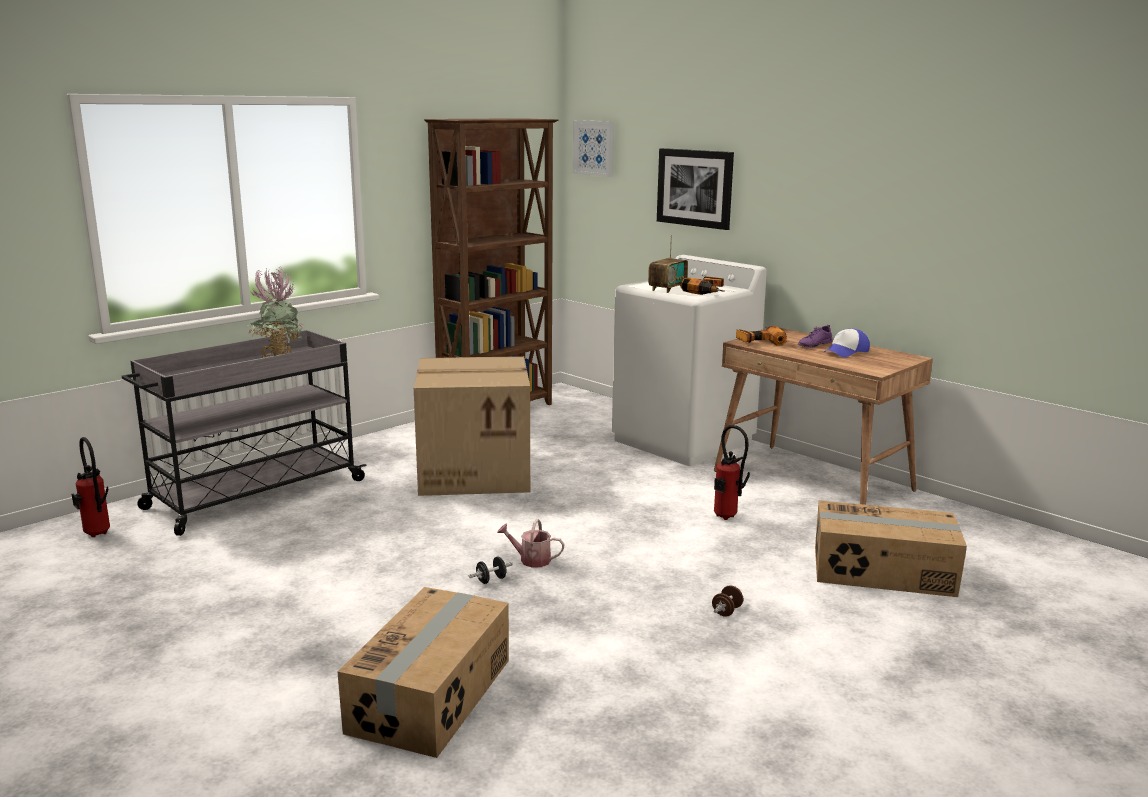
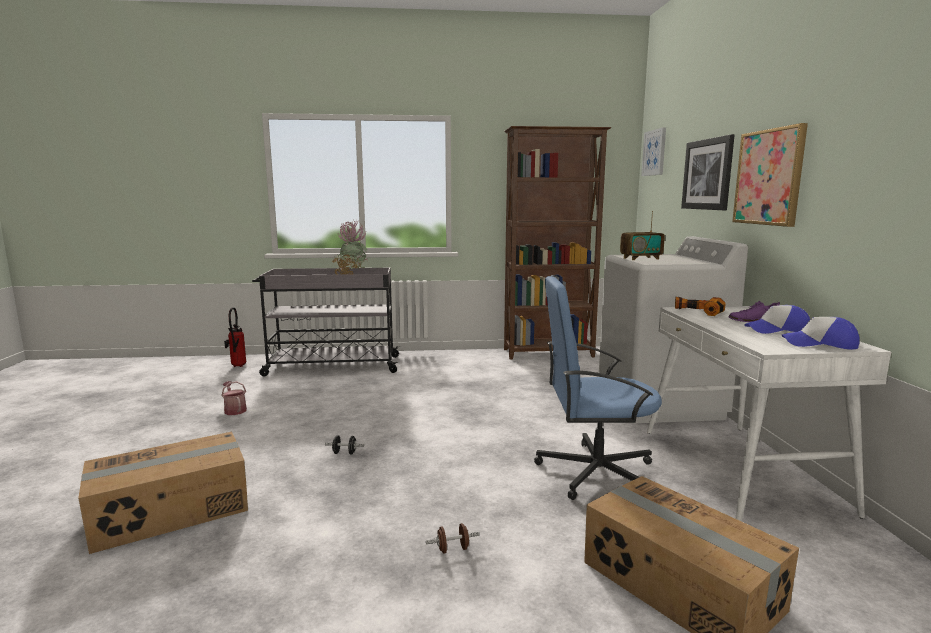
camera: 40 degrees right, 5 degrees down
cardboard box [414,356,530,496] -> none
watering can [497,519,564,568] -> watering can moved to [221,381,247,415]
power drill [681,276,725,295] -> none
brown desk [714,327,933,505] -> white desk [647,306,891,522]
fire extinguisher [714,425,750,520] -> blue office chair [534,276,662,500]
none -> picture [732,123,808,227]
none -> cap [782,317,860,350]

